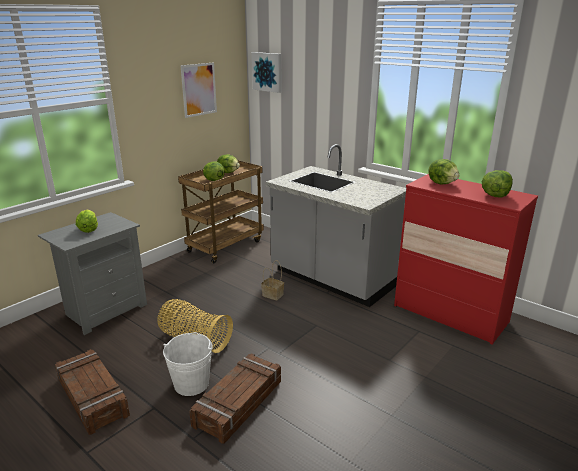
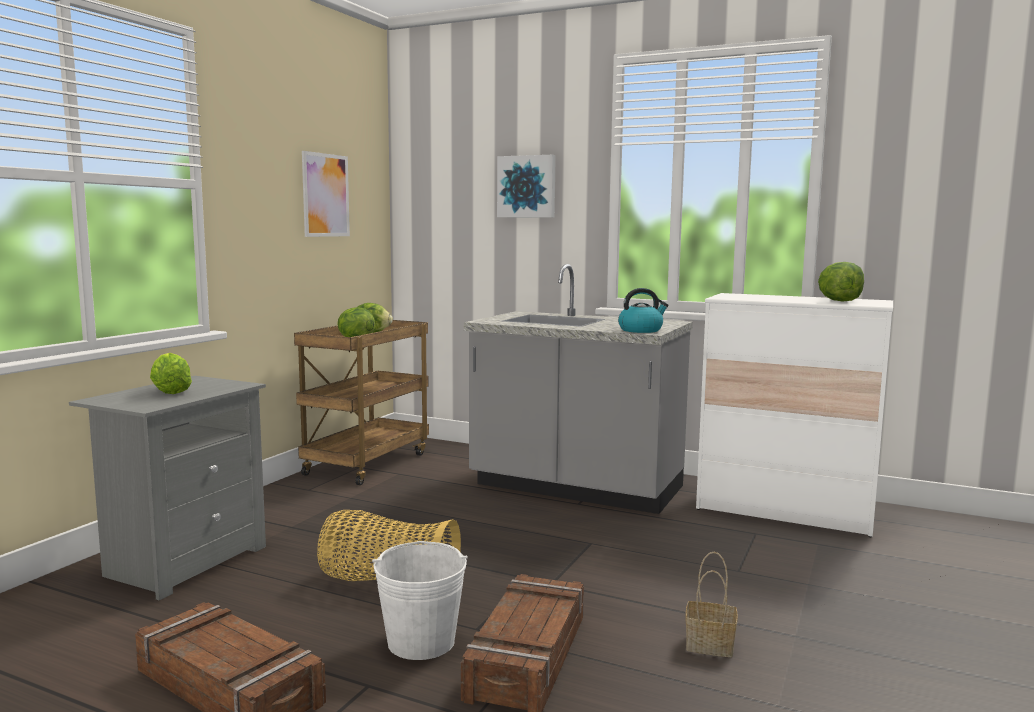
camera: 15 degrees left, 15 degrees down
picture [252,52,282,93] -> picture moved to [497,155,556,218]
basket [261,260,284,300] -> basket moved to [685,552,738,657]
red dresser [394,174,538,345] -> white dresser [696,293,893,537]
lettuce [428,159,459,184] -> none
none -> kettle [618,288,669,333]

